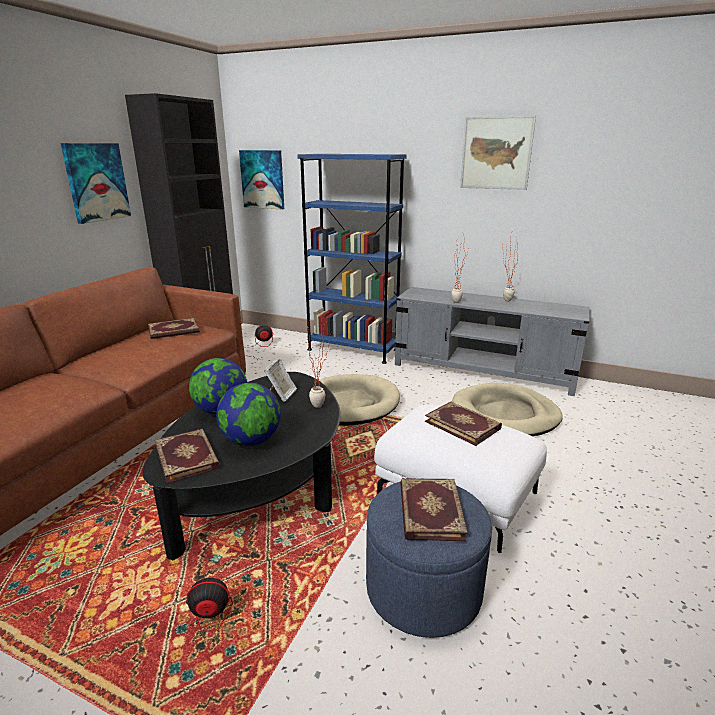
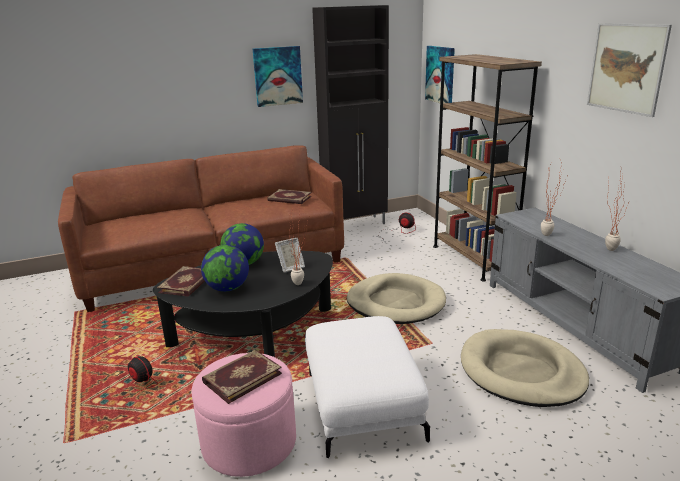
camera: 45 degrees right, 0 degrees up
blue bookcase [298,154,407,364] -> brown bookcase [433,54,542,282]
blue ottoman [366,481,492,638] -> pink ottoman [191,353,296,477]
book [425,401,502,446] -> none

